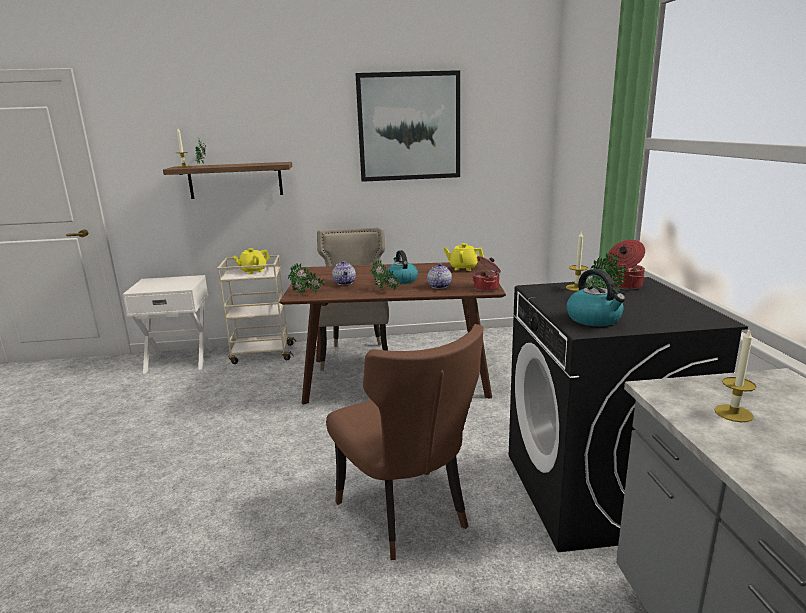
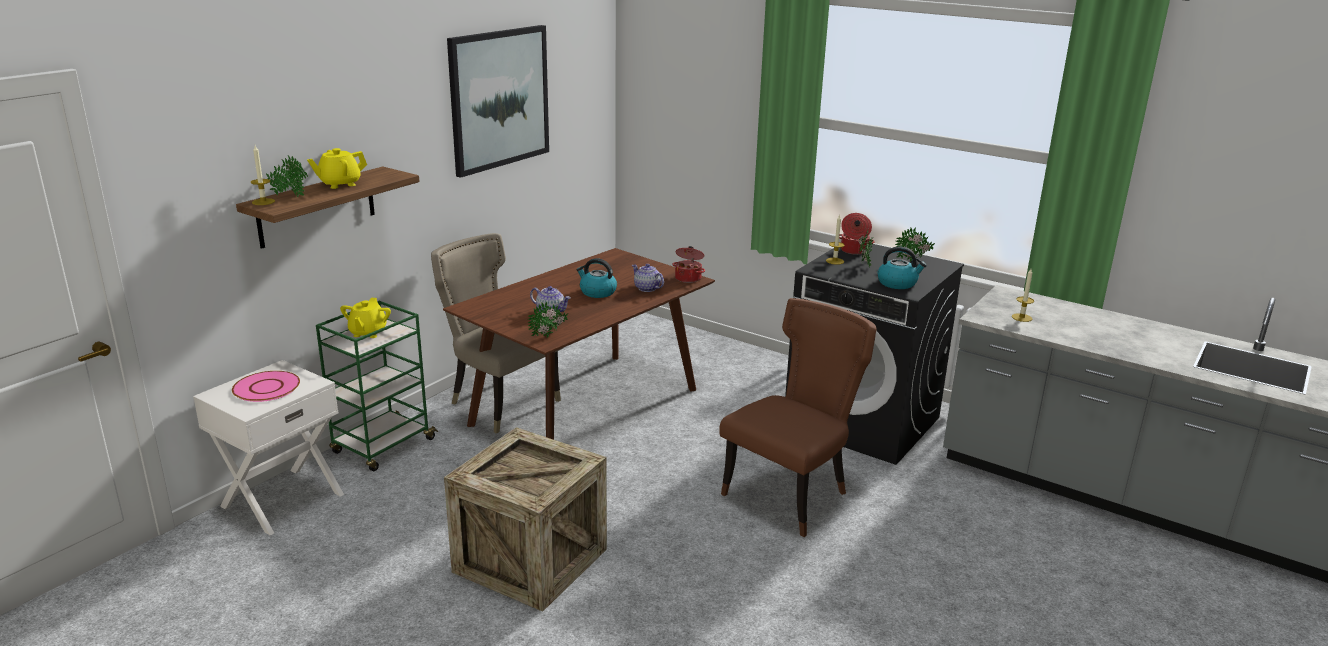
camera: 50 degrees left, 5 degrees up
beige cart [217,255,296,364] -> green cart [316,301,438,471]
brown chair [326,324,483,560] -> brown chair turned 60 degrees counterclockwise [719,298,876,537]
potted plant [370,259,401,290] -> potted plant moved to [895,227,935,262]
yellow teapot [443,243,484,271] -> yellow teapot moved to [307,148,367,189]
none -> pink plate [232,371,300,402]
none -> crate [444,427,607,612]

